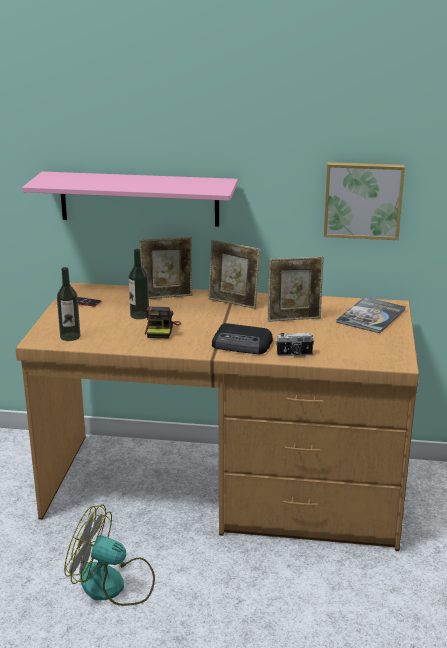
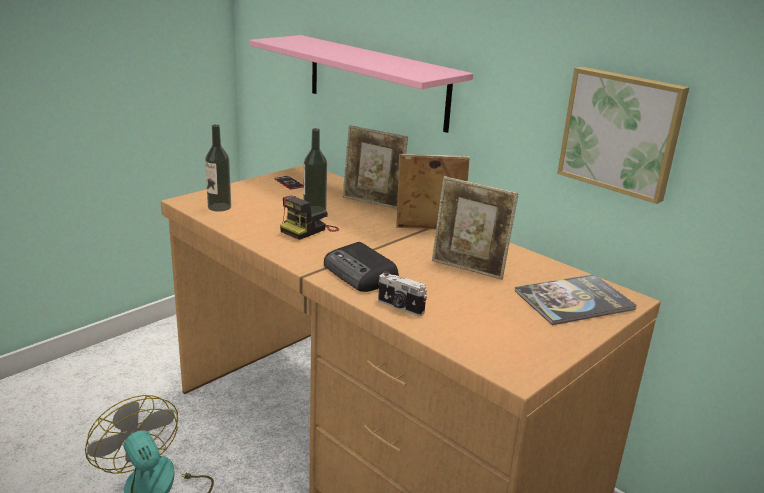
camera: 35 degrees right, 0 degrees up
picture frame [208,240,261,309] -> picture frame turned 120 degrees clockwise [396,154,470,229]

